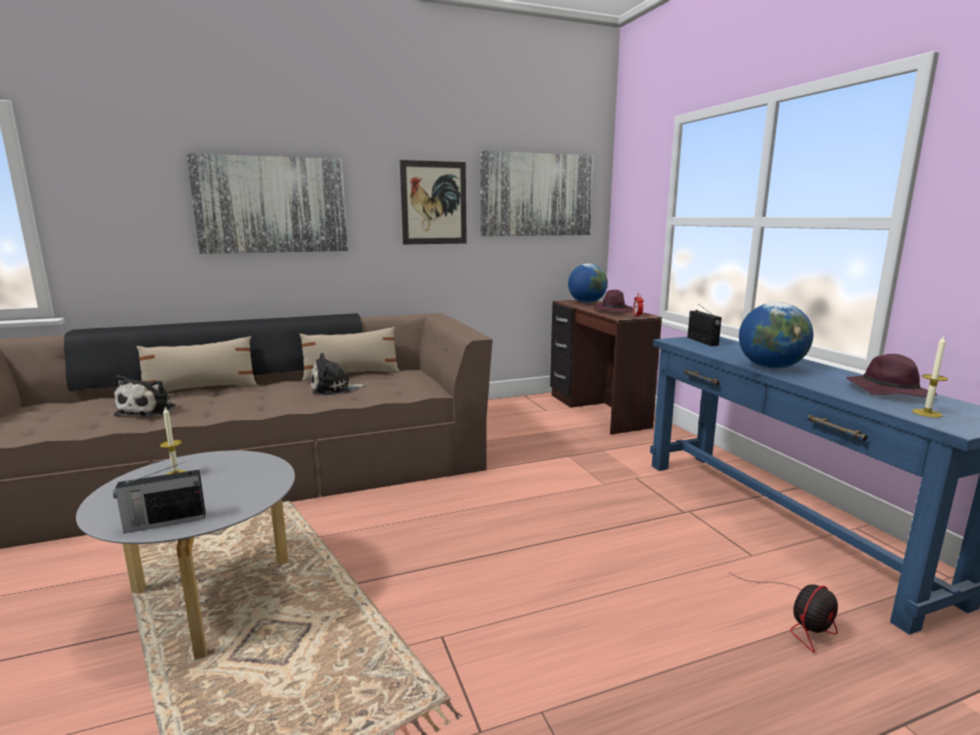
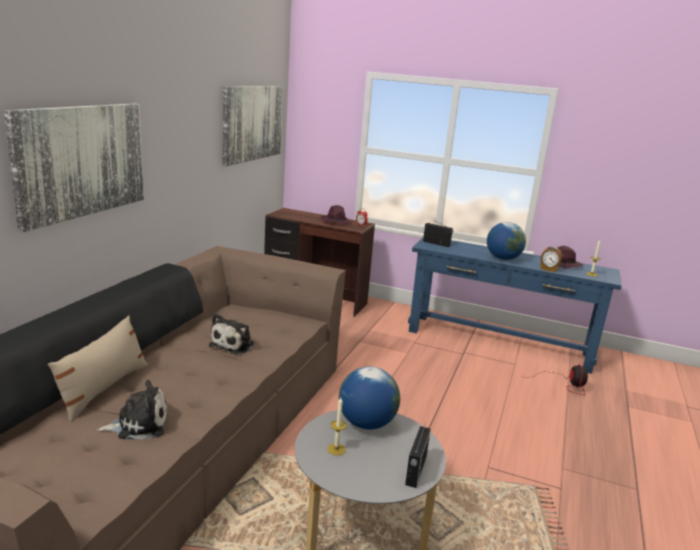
camera: 50 degrees left, 5 degrees up
plush toy [114,375,176,417] -> plush toy turned 60 degrees counterclockwise [97,380,167,440]
beige pillow [299,327,400,382] -> none
picture [400,160,467,245] -> none
globe [568,263,608,303] -> globe moved to [339,367,400,430]
none -> alarm clock [540,247,562,272]

